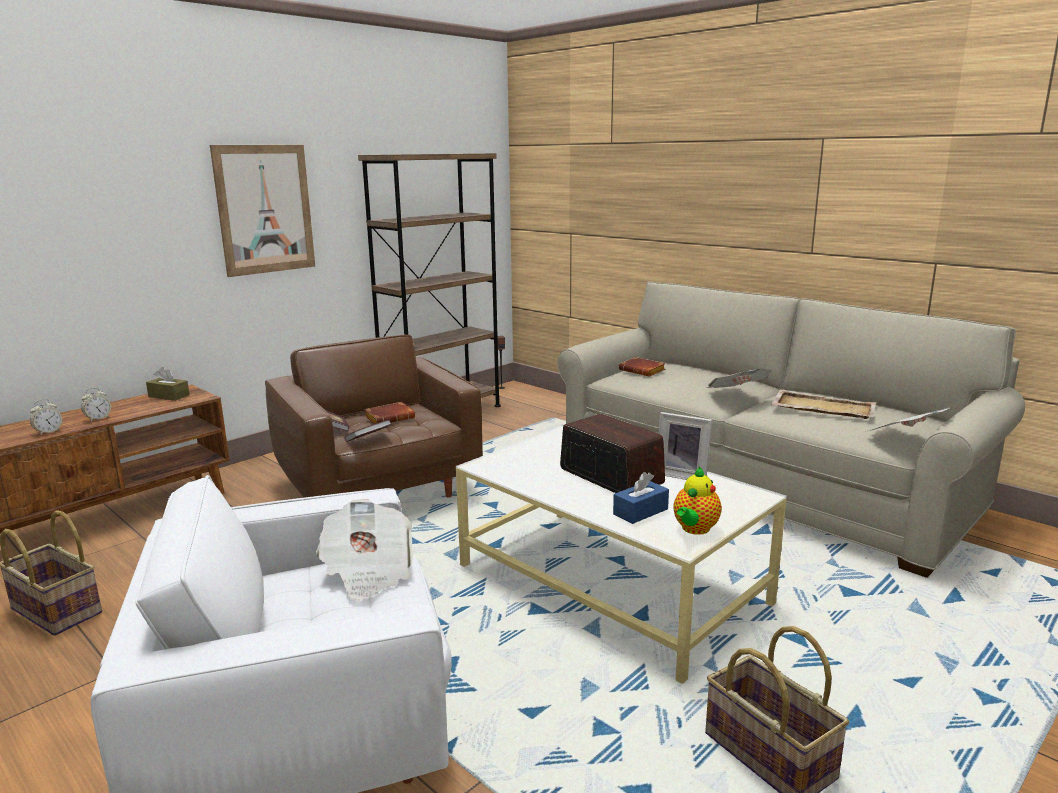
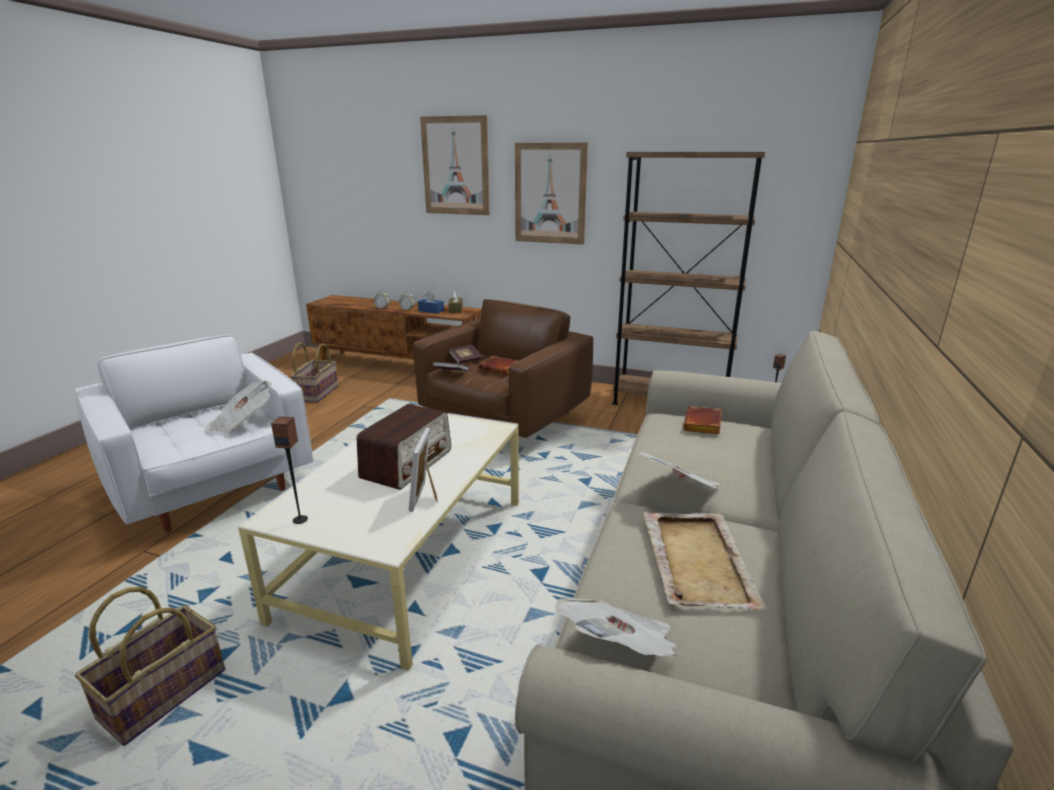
camera: 65 degrees right, 5 degrees up
blue tissue box [613,472,669,524] -> blue tissue box moved to [418,292,444,314]
teapot [673,467,722,535] -> speaker [271,416,308,524]
none -> picture [420,115,490,215]

